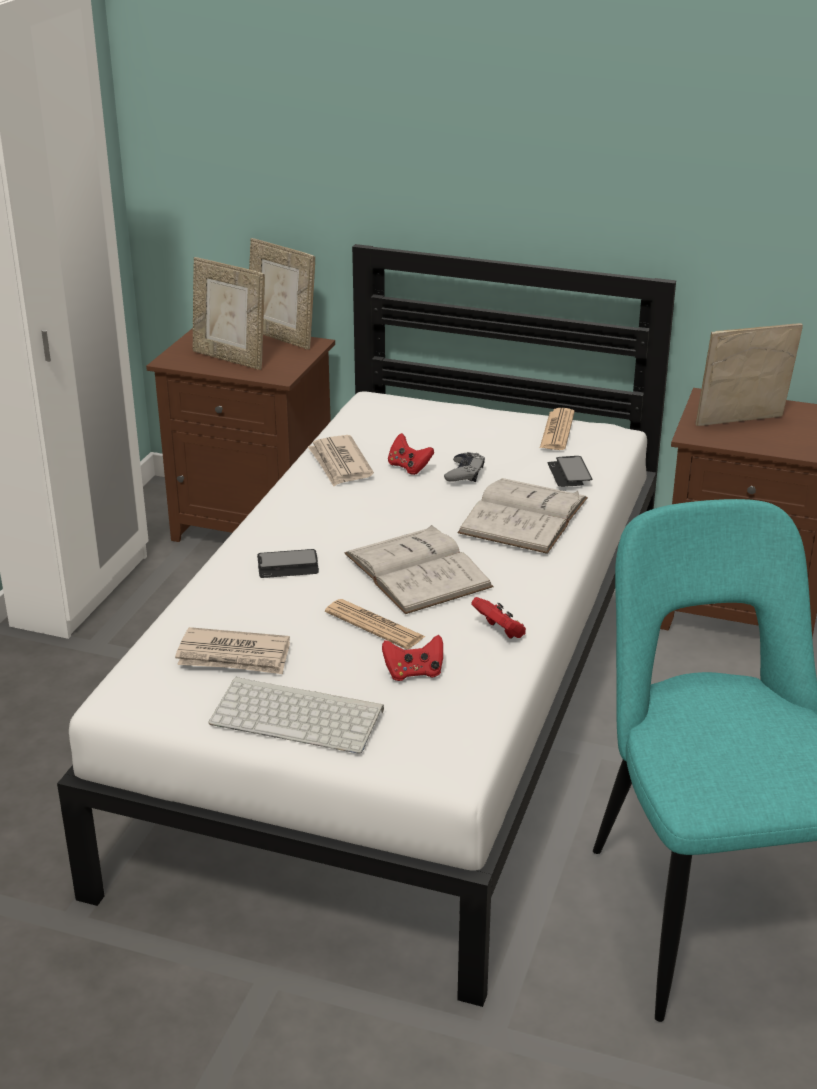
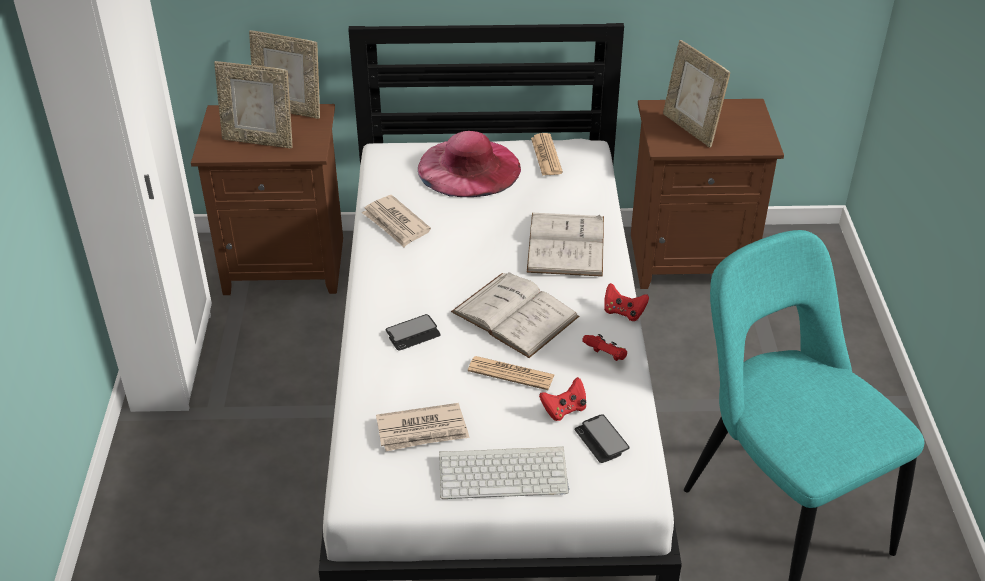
camera: 20 degrees left, 10 degrees up
red game controller [388,433,434,475] -> red game controller moved to [604,283,649,321]
grey game controller [444,452,485,482] -> none
phone [548,456,592,487] -> phone moved to [575,414,630,463]
picture frame [696,323,803,426] -> picture frame turned 90 degrees counterclockwise [663,40,730,147]
none -> pink hat [418,131,521,197]

